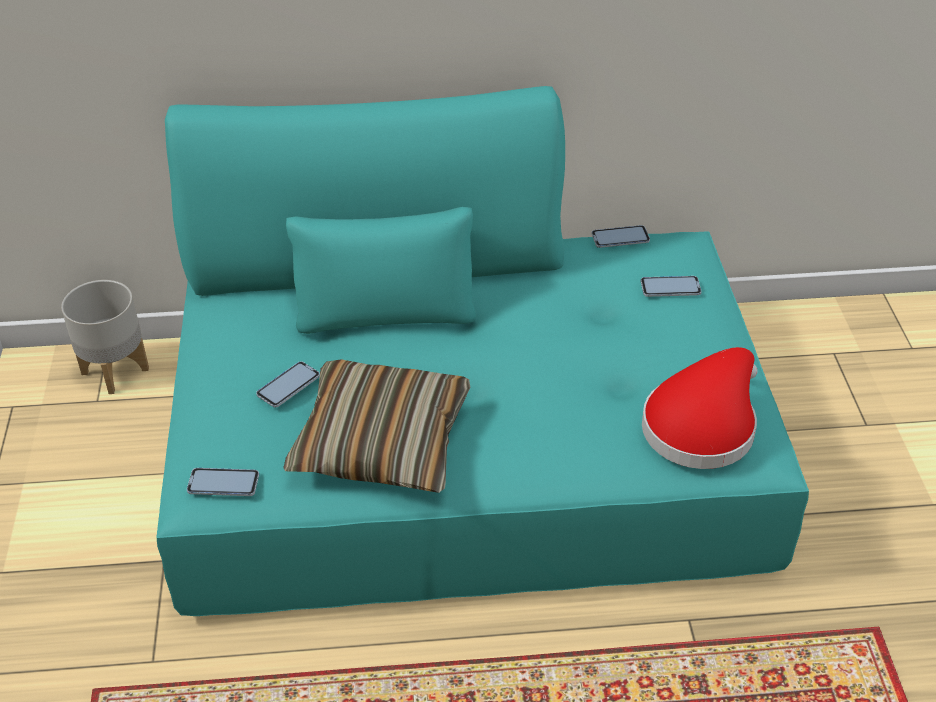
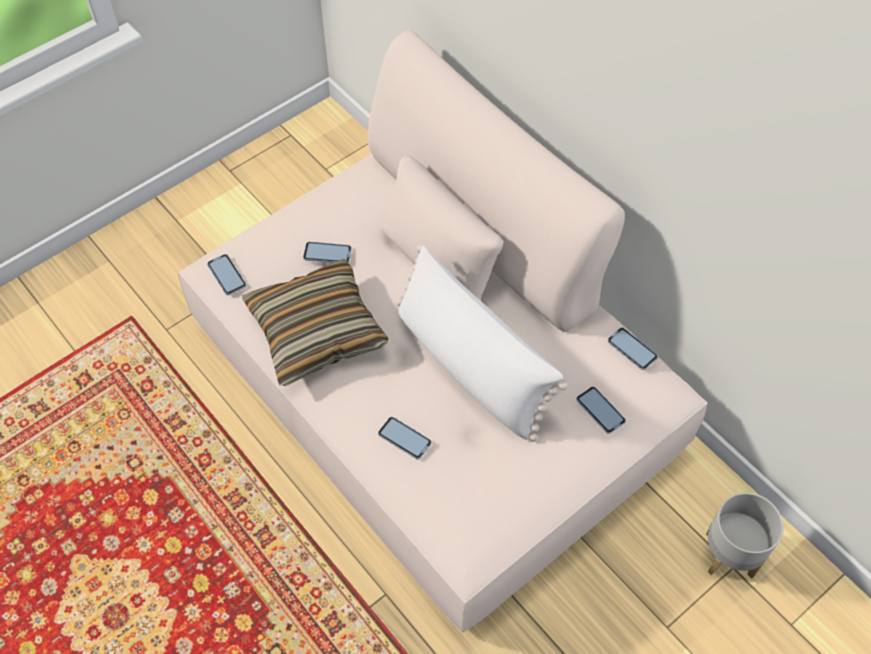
camera: 55 degrees right, 15 degrees up
grey planter [61,280,149,394] -> grey planter moved to [706,492,784,579]
turquoise sofa [157,86,809,616] -> beige sofa [178,30,708,633]
red hat [642,347,758,469] -> none
none -> phone [378,417,432,459]
none -> white pillow [396,244,568,442]

